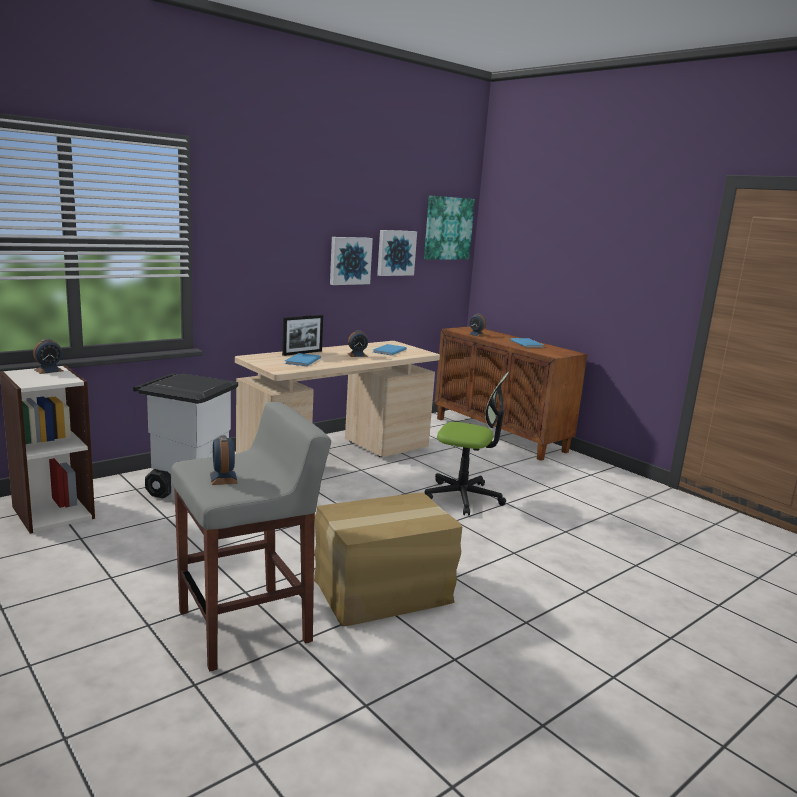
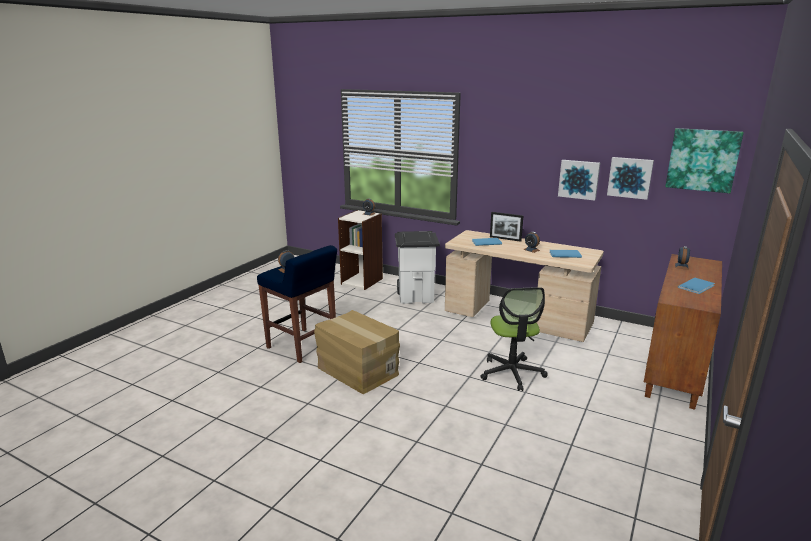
camera: 70 degrees right, 5 degrees up
grey stool [171,402,331,671] -> blue stool [257,245,337,363]

